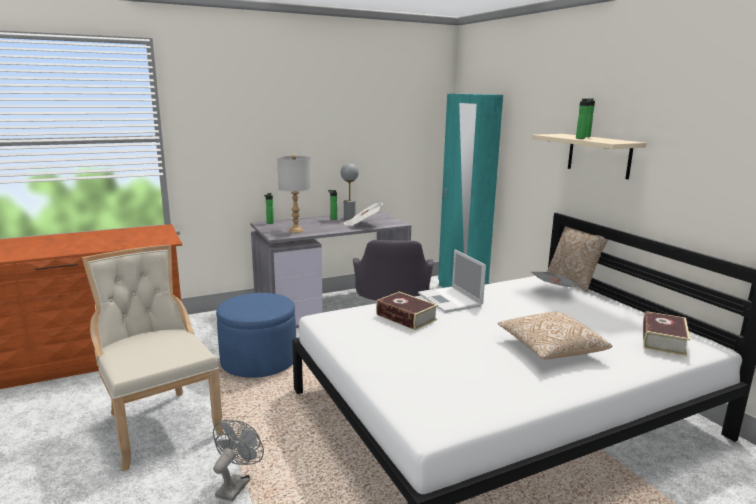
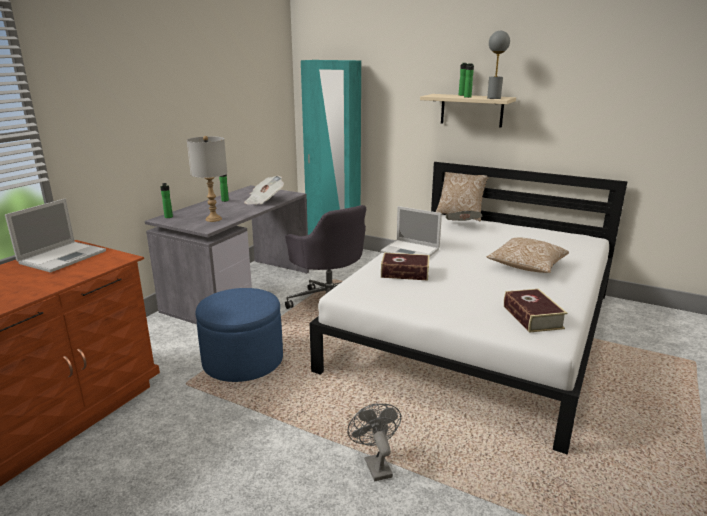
camera: 35 degrees left, 5 degrees up
beige chair [82,245,225,471] -> none
grey table lamp [340,163,359,220] -> grey table lamp moved to [487,31,510,99]
book [643,311,690,356] -> book moved to [504,289,568,333]
none -> laptop [5,199,106,273]

